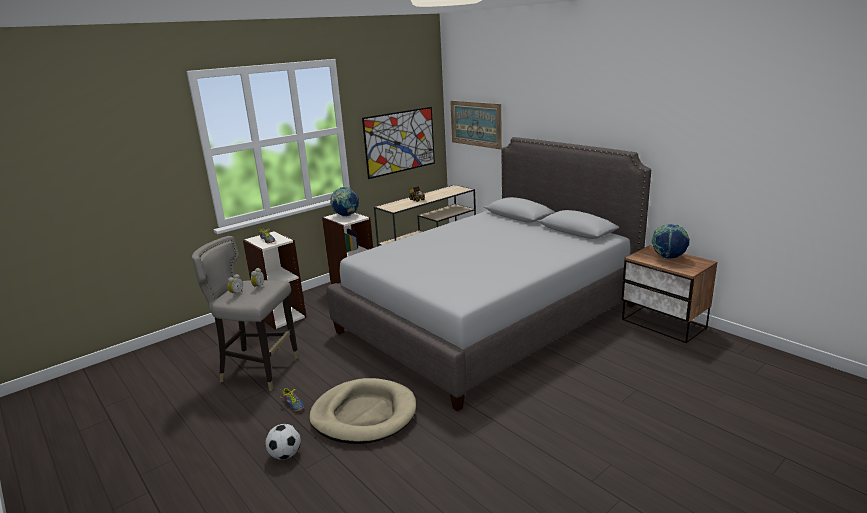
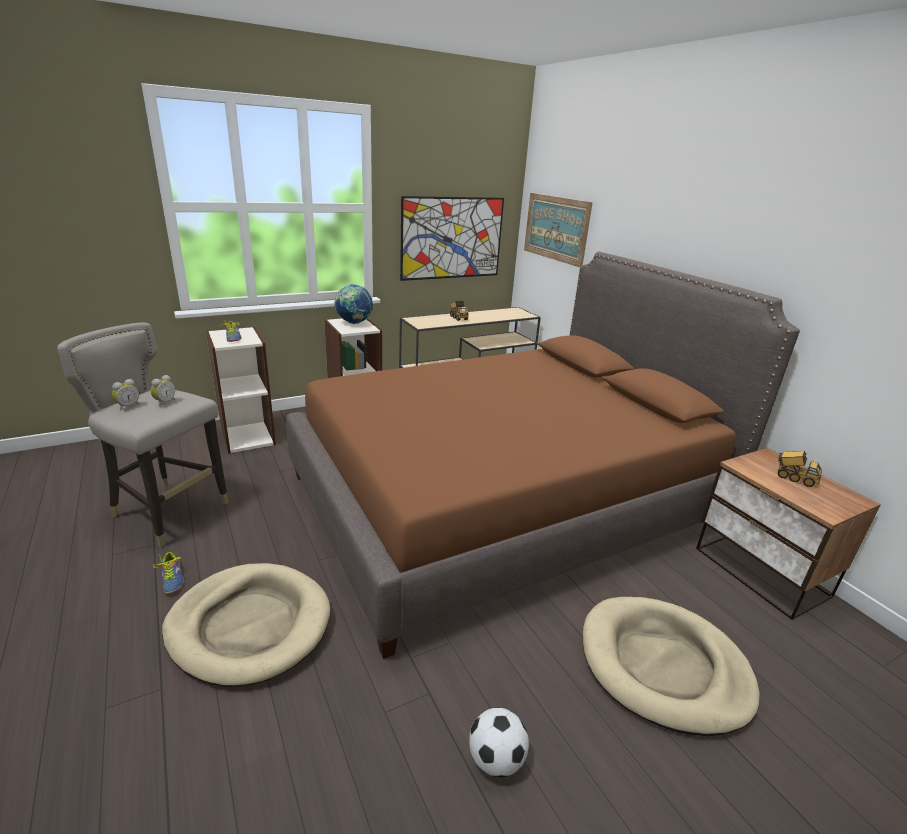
camera: 10 degrees right, 5 degrees up
football [265,424,301,460] -> football moved to [469,708,529,777]
grey bed [327,137,651,412] -> brown bed [286,252,800,659]
globe [652,224,690,259] -> toy truck [778,451,822,487]
none -> beige dog bed [582,597,760,736]

